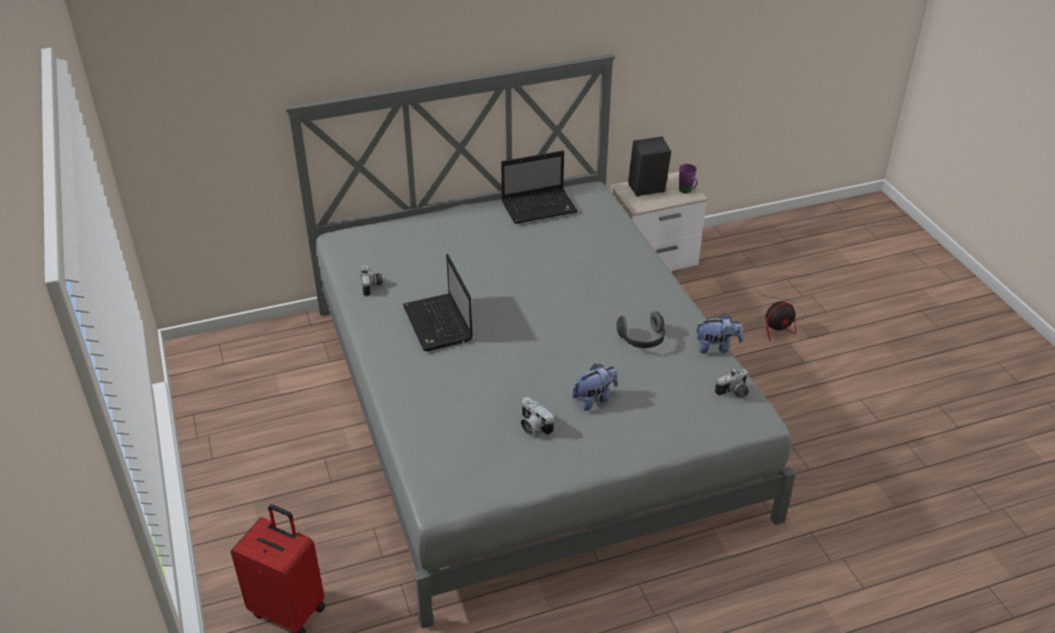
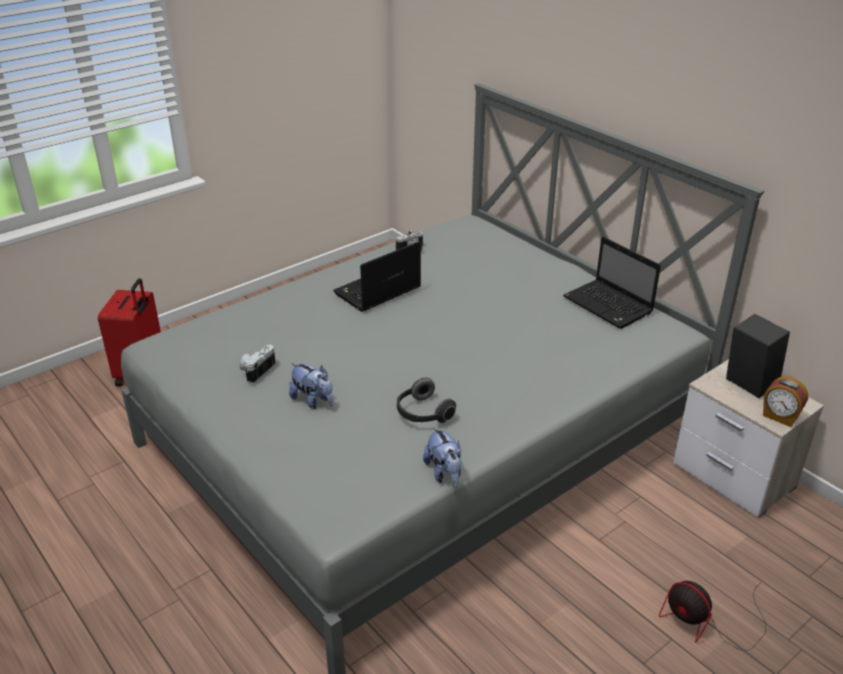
camera: 70 degrees right, 5 degrees down
purple mug [679,164,698,194] -> alarm clock [763,376,808,427]
camera [715,369,749,398] -> none

